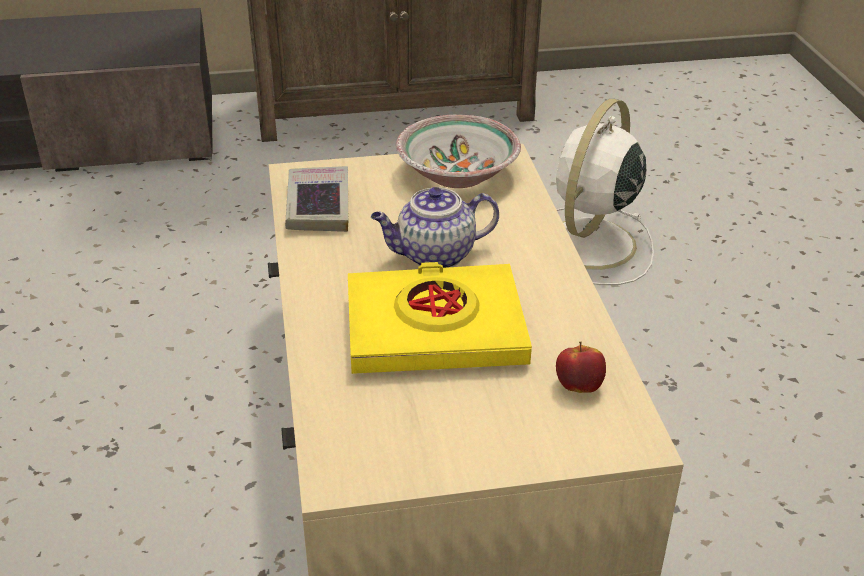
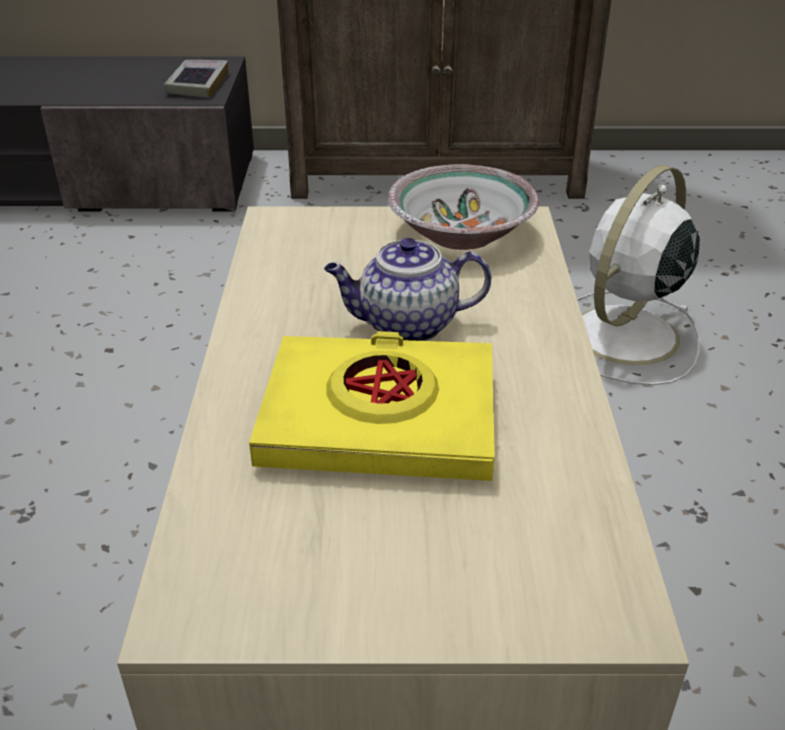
camera: 10 degrees right, 0 degrees up
book [285,166,349,232] -> book moved to [164,60,228,98]
apple [556,342,606,393] -> none

